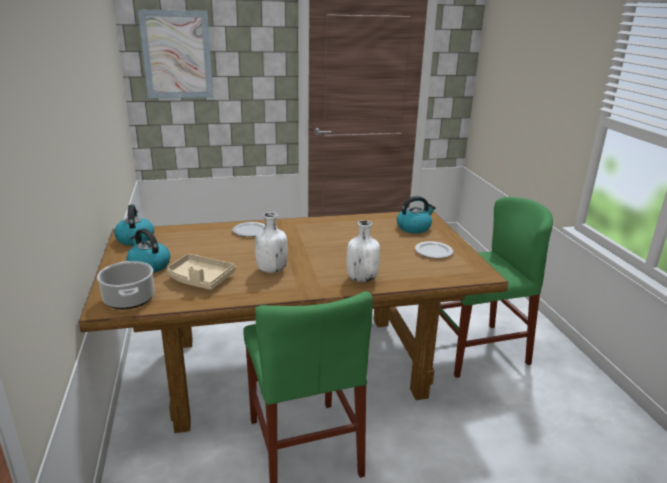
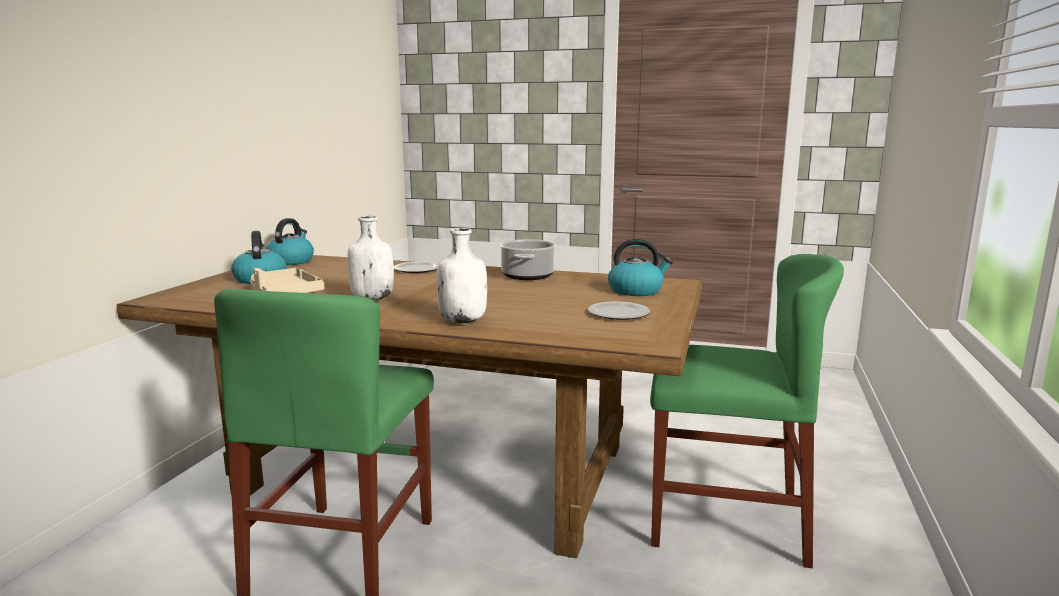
camera: 30 degrees right, 10 degrees down
cooking pot [97,261,154,310] -> cooking pot moved to [500,239,556,280]
picture [138,9,213,98] -> none

